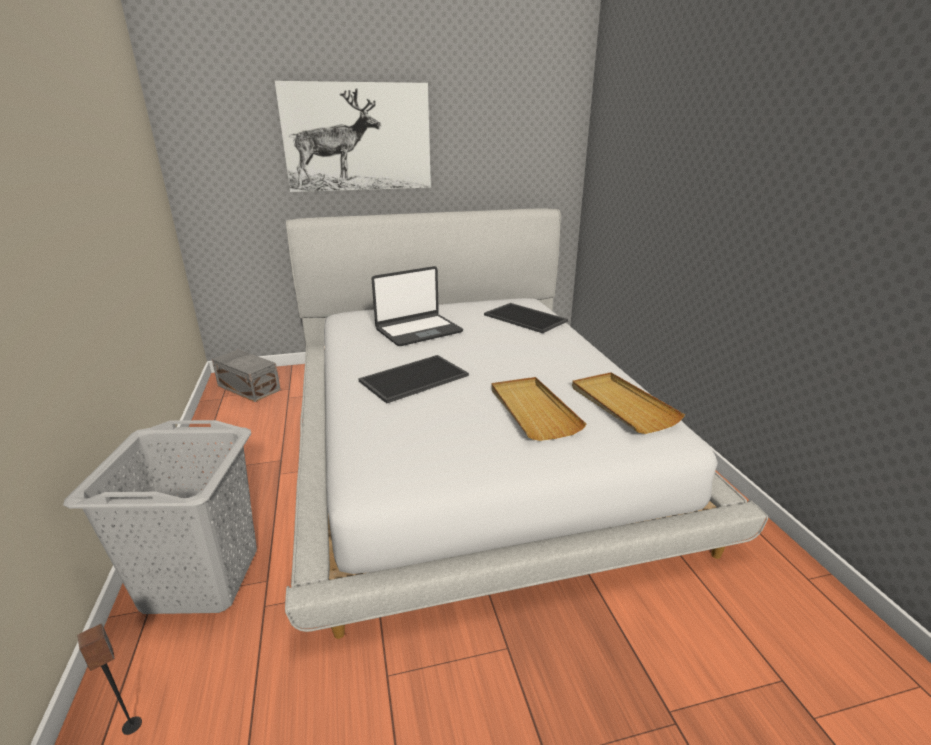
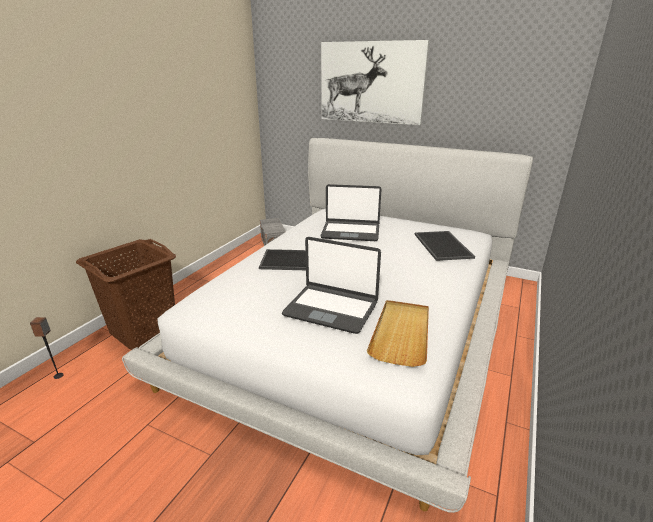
camera: 40 degrees right, 0 degrees up
grey laundry basket [63,420,257,614] -> brown laundry basket [76,239,176,350]
beige tray [491,377,586,441] -> laptop [282,237,381,334]

